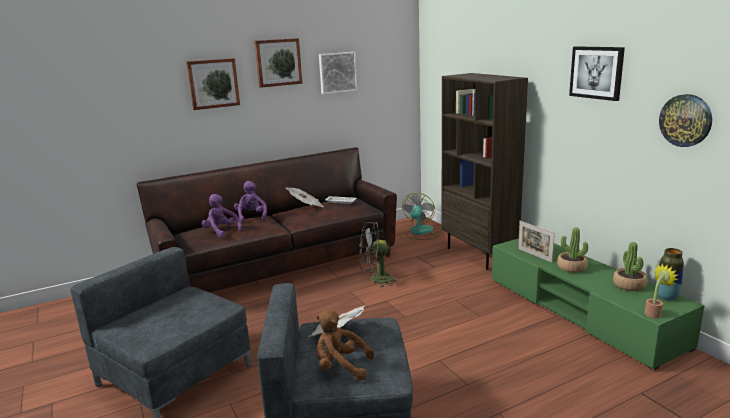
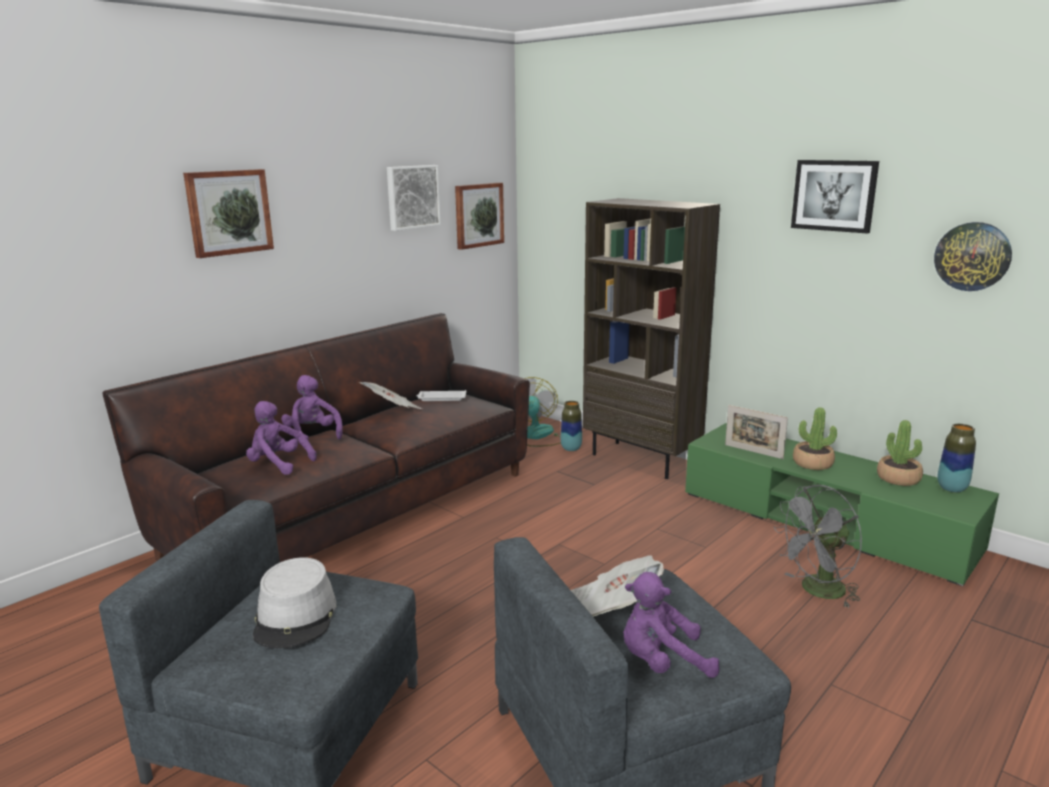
camera: 20 degrees left, 0 degrees up
picture [254,38,303,88] -> picture moved to [455,183,504,250]
brown plush toy [316,310,374,381] -> purple plush toy [623,572,719,678]
grey fan [359,222,400,288] -> grey fan moved to [774,485,862,608]
potted plant [645,263,679,318] -> none
none -> grey hat [253,557,336,648]
none -> vase [561,401,582,451]

